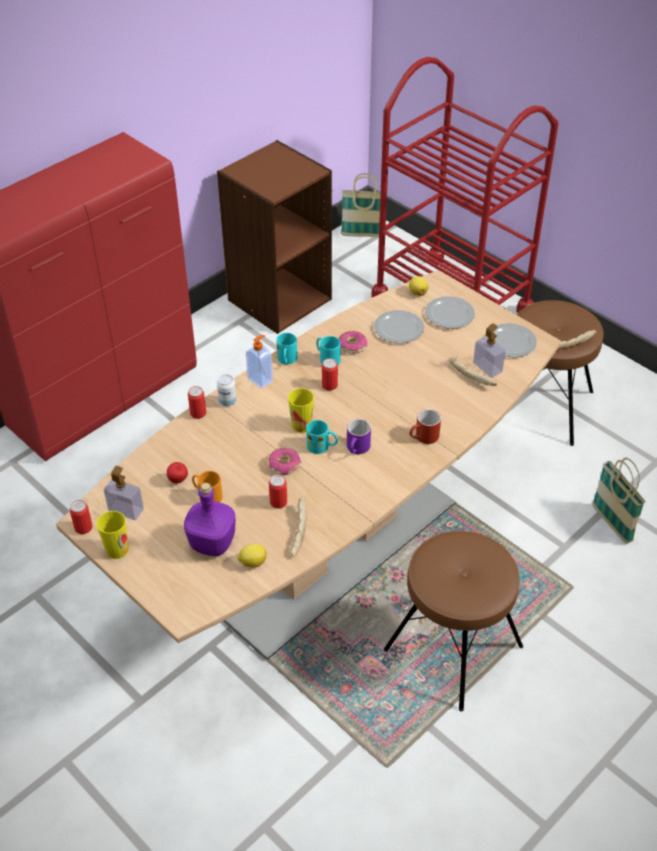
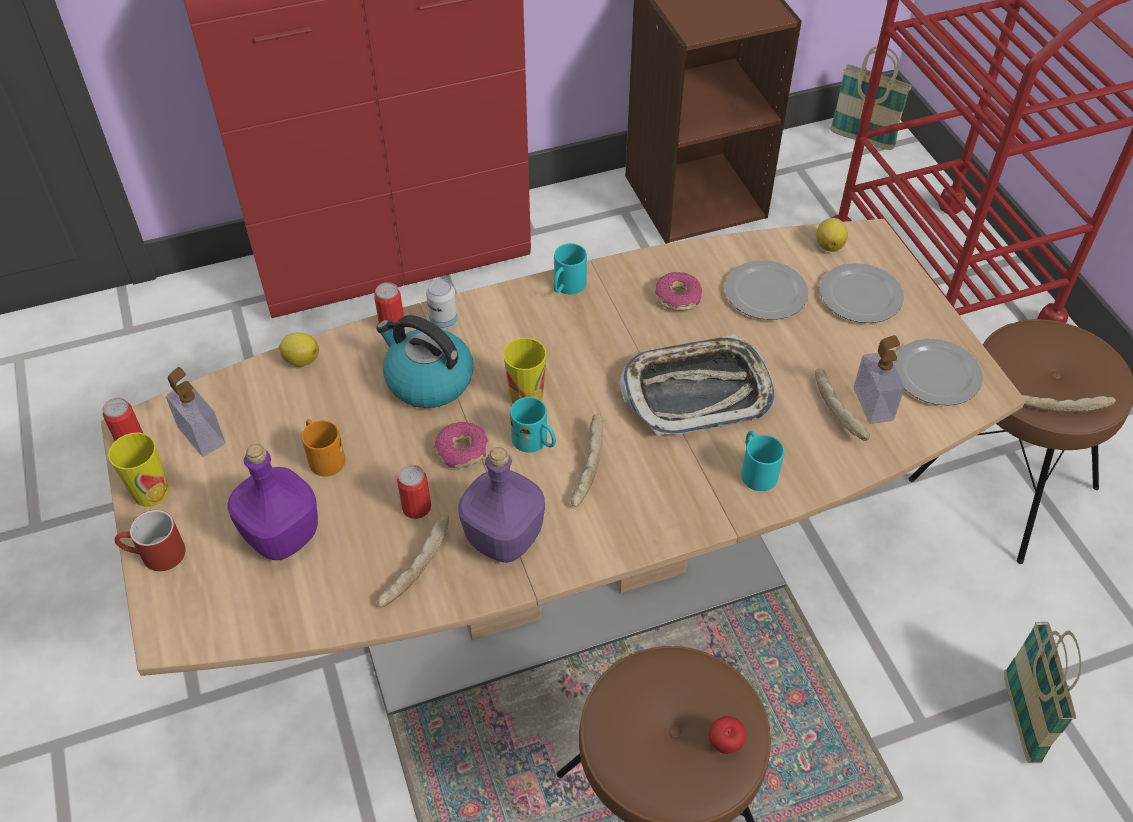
camera: 25 degrees right, 5 degrees up
apple [167,462,188,484] -> apple moved to [709,716,746,754]
lemon [238,544,267,568] -> lemon moved to [279,332,319,367]
soap dispenser [246,335,273,389] -> none
turquoise mug [316,336,341,365] -> turquoise mug moved to [741,431,784,491]
can [322,358,338,390] -> none
purple mug [347,419,371,454] -> bread [571,413,604,507]
red mug [409,409,441,444] -> red mug moved to [115,510,186,571]
none -> kettle [376,315,473,408]
none -> purple bottle [458,447,545,563]
none -> tray [619,334,776,436]

